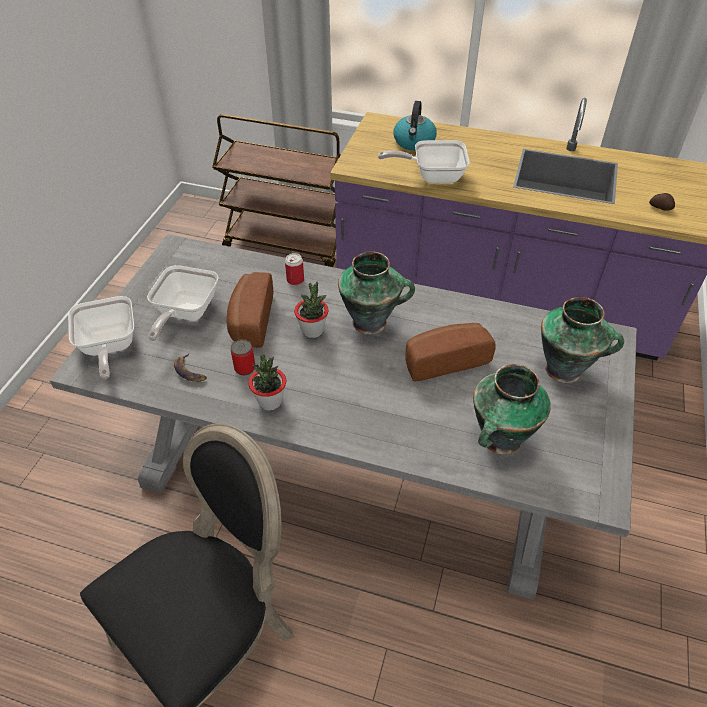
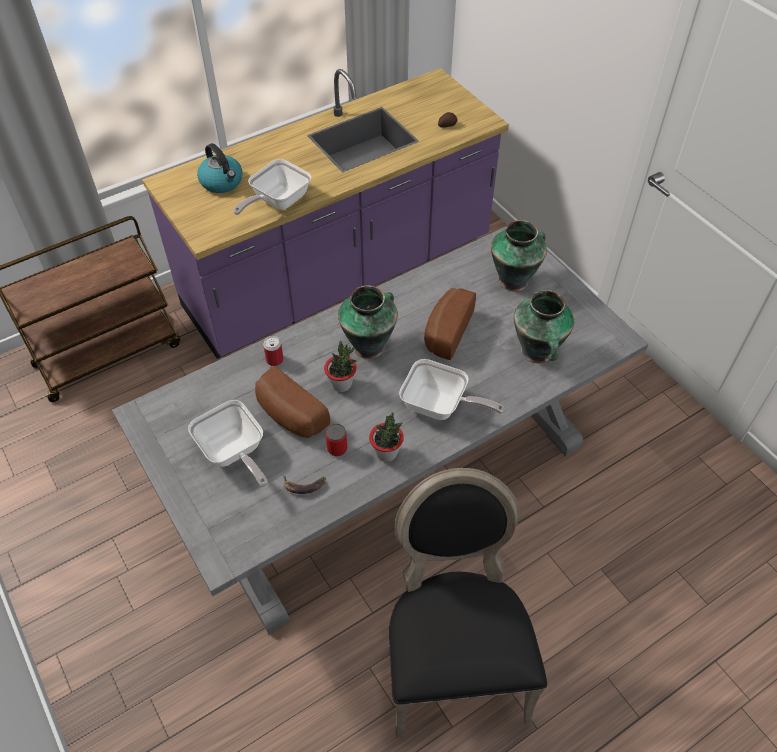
camera: 50 degrees left, 5 degrees up
frying pan [68,296,134,379] -> frying pan moved to [399,359,505,420]

